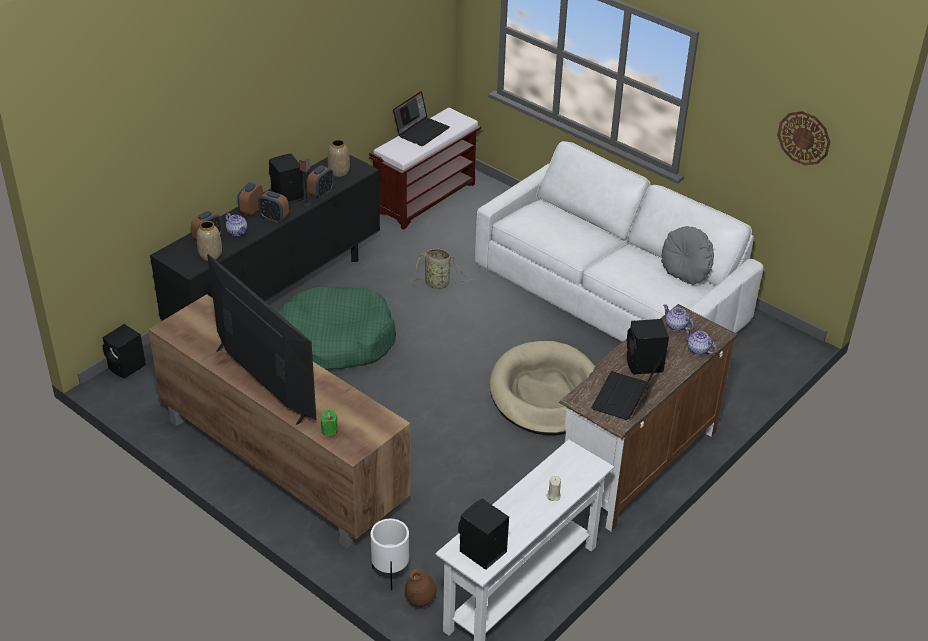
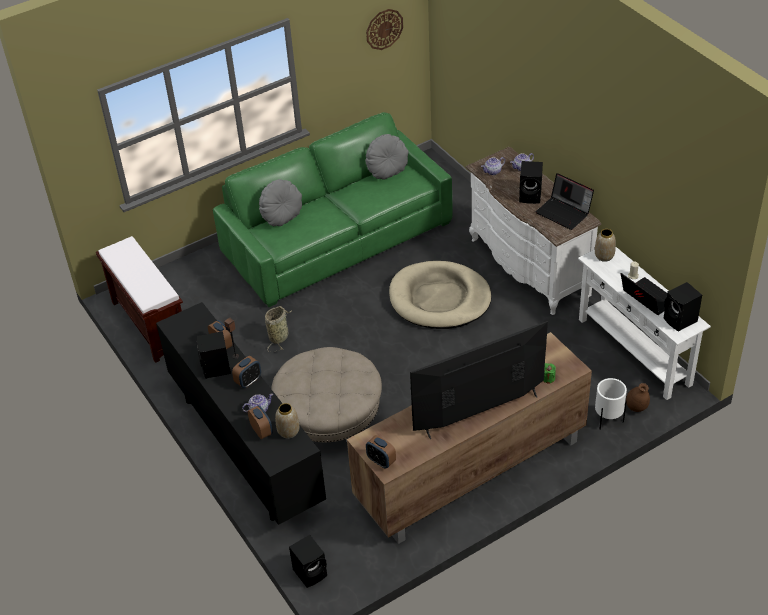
camera: 70 degrees left, 5 degrees up
alarm clock [238,182,263,216] -> alarm clock moved to [366,435,396,469]
green dog bed [278,287,396,370] -> beige ottoman [271,347,382,443]
vase [328,139,350,177] -> vase moved to [595,229,616,262]
laptop [393,91,449,146] -> laptop moved to [621,273,667,315]
white sofa [475,141,764,342] -> green sofa [213,112,453,307]
none -> grey pillow [259,179,302,226]

